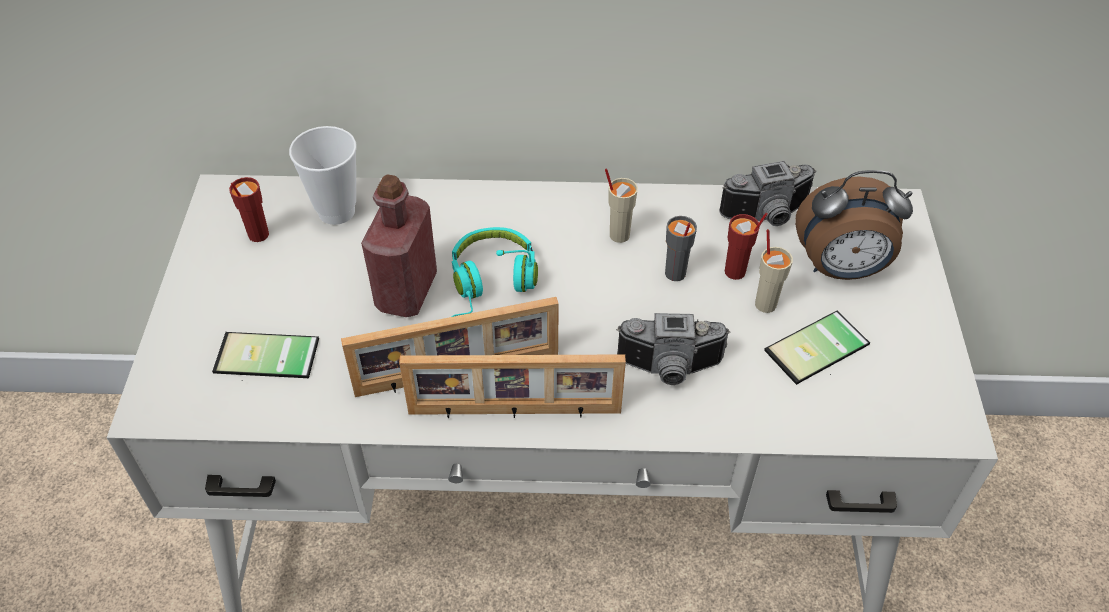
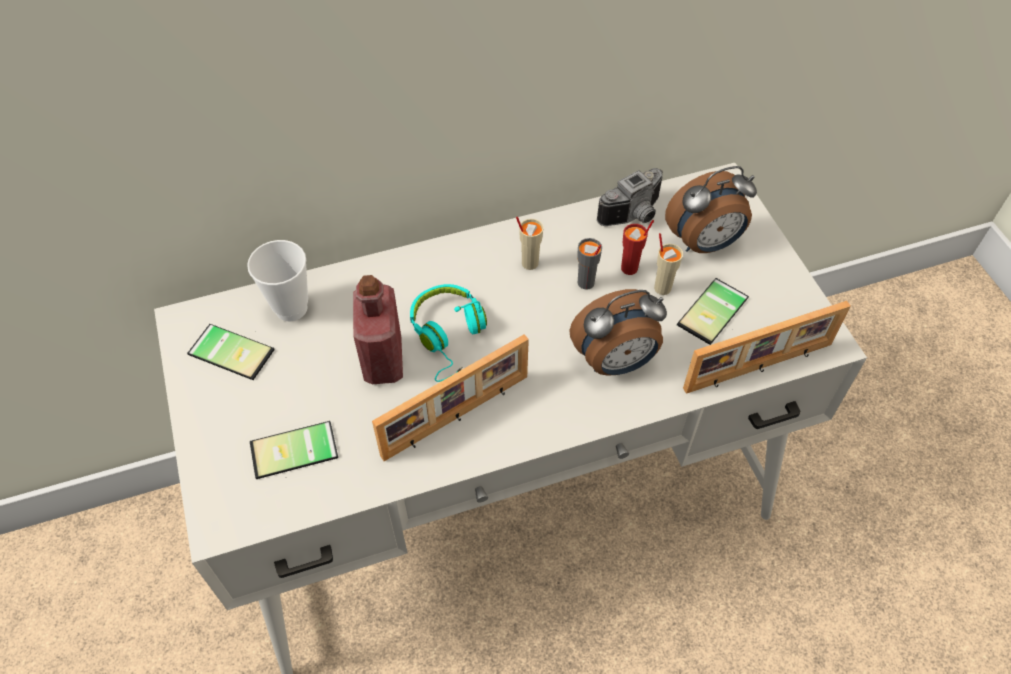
camera: 20 degrees left, 5 degrees up
red cup [229,177,269,242] -> phone [187,324,275,380]
picture frame [399,354,626,418] -> picture frame moved to [683,301,851,394]
camera [616,313,730,385] -> alarm clock [569,289,667,376]

